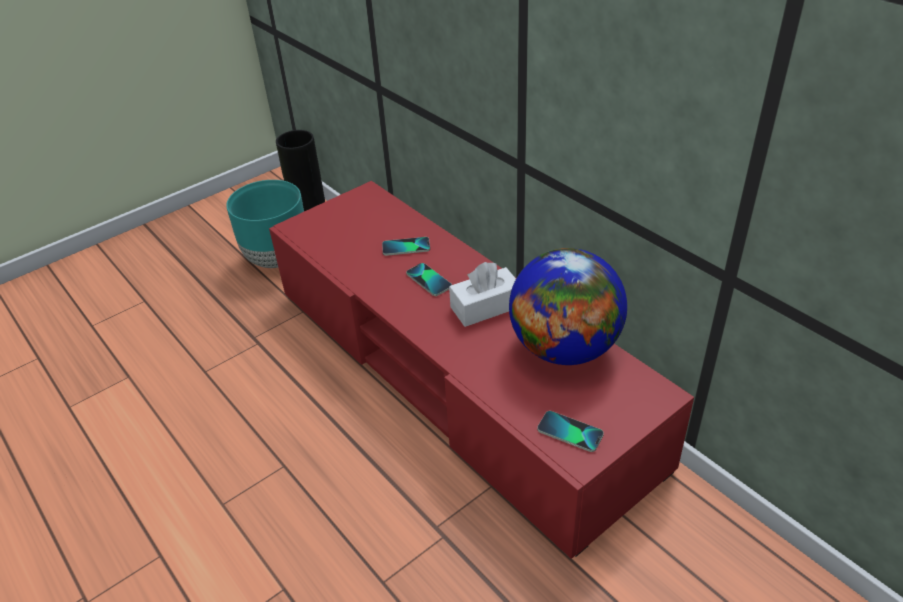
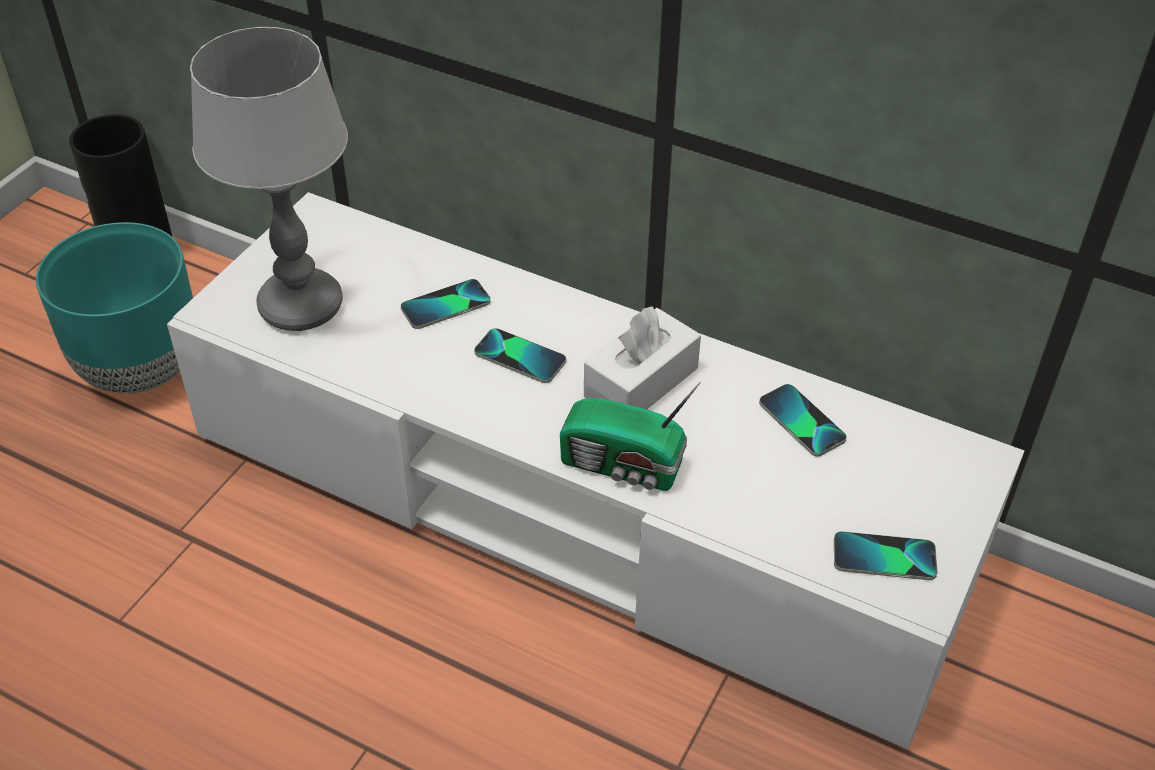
camera: 25 degrees left, 5 degrees up
red tv stand [269,181,694,559] -> white tv stand [167,192,1024,749]
globe [509,248,627,365] -> phone [759,384,847,457]
none -> table lamp [190,27,348,331]
none -> radio [560,382,701,491]

